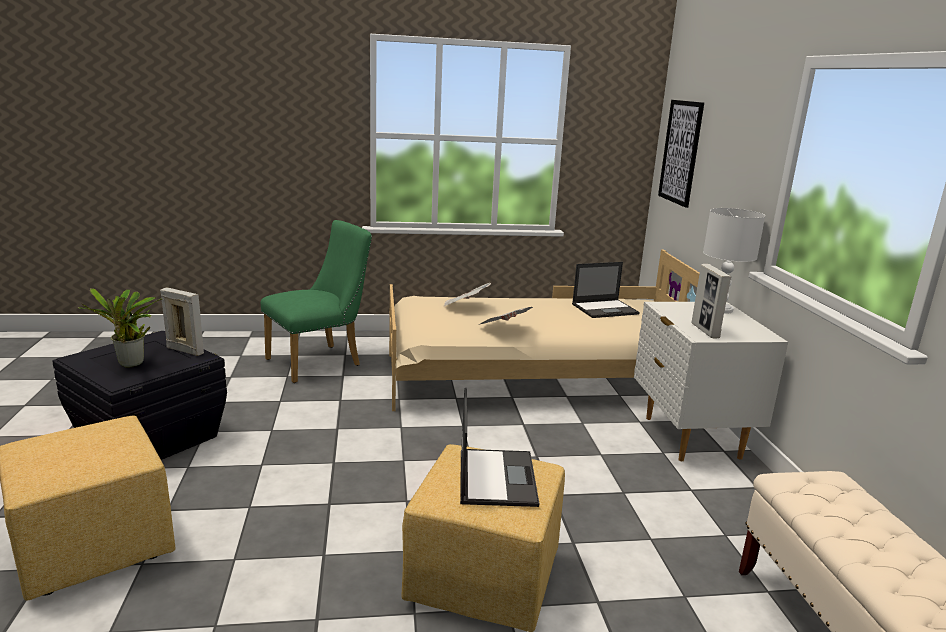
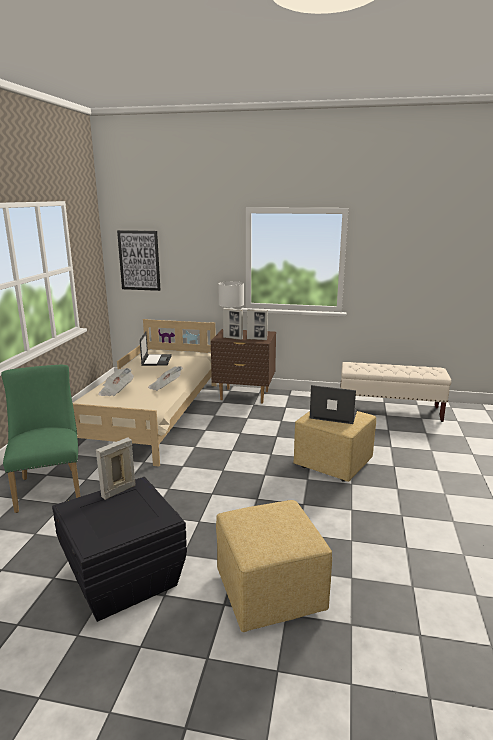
camera: 70 degrees left, 0 degrees up
potted plant [78,288,163,367] -> none
white nightstand [634,302,788,461] -> brown nightstand [211,329,276,403]
none -> picture frame [223,308,243,340]

